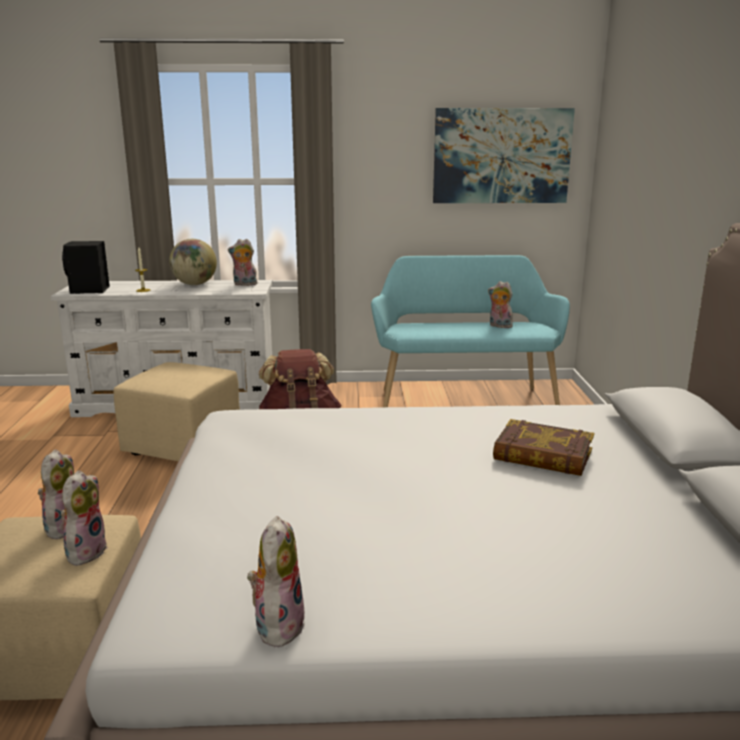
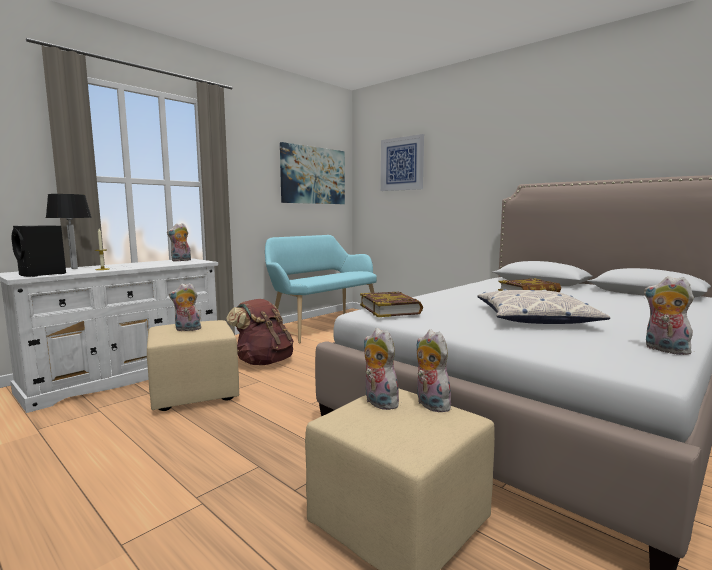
camera: 45 degrees left, 10 degrees down
globe [169,239,217,285] -> none
plush toy [488,281,514,328] -> plush toy moved to [169,283,201,331]
none -> table lamp [46,194,92,269]
none -> book [360,292,423,317]
none -> picture [381,134,424,191]
none -> pillow [477,289,611,324]

